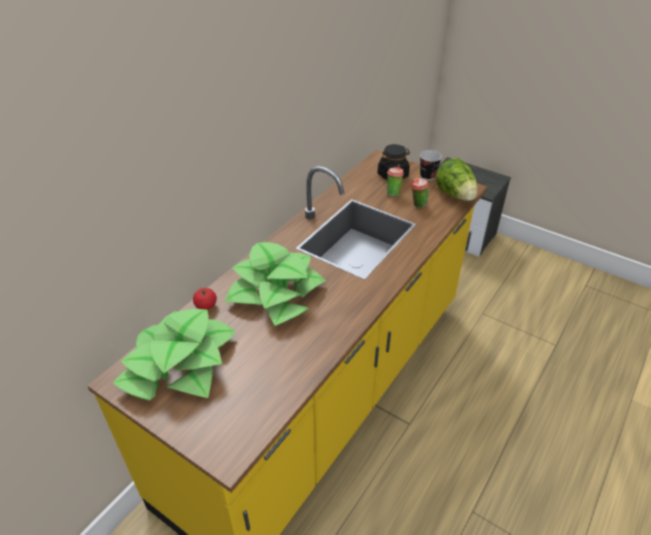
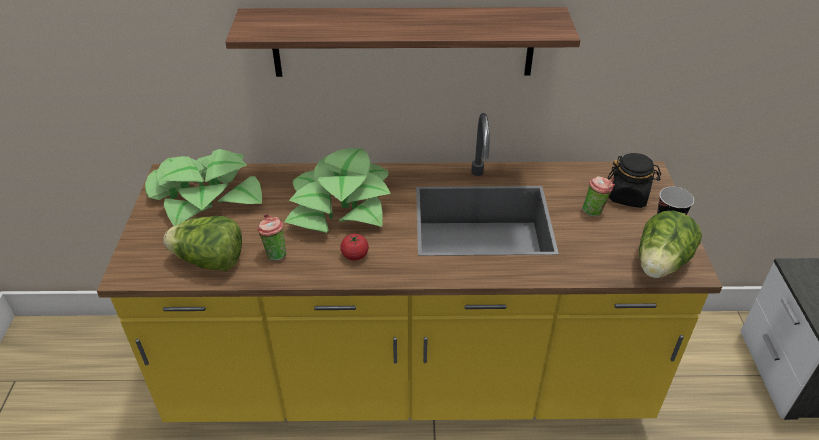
camera: 55 degrees right, 0 degrees up
tomato [193,288,217,310] -> tomato moved to [340,234,369,260]
cup [411,178,429,208] -> cup moved to [257,214,286,261]
none -> lettuce [163,216,242,271]
none -> shelf [225,7,580,77]

